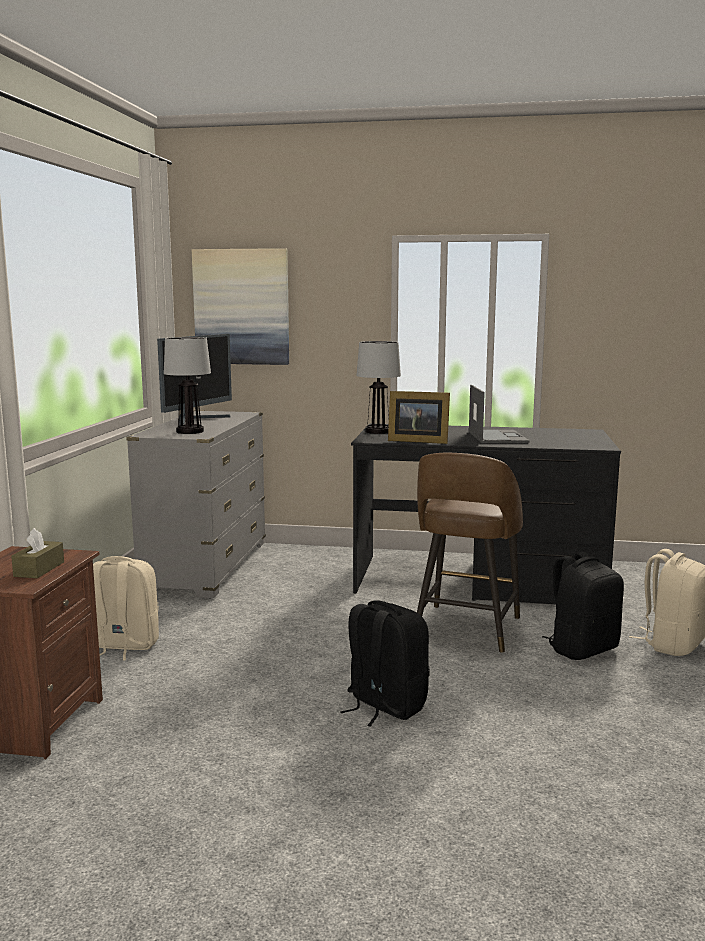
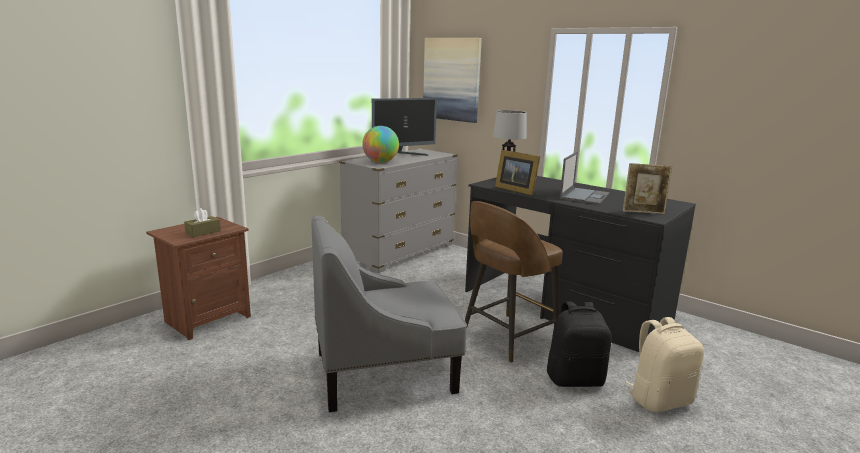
camera: 30 degrees right, 5 degrees up
beige backpack [93,556,159,661] -> none
table lamp [164,337,211,434] -> globe [362,126,399,163]
black backpack [340,600,430,726] -> grey armchair [311,216,467,412]
none -> picture frame [623,163,672,214]

